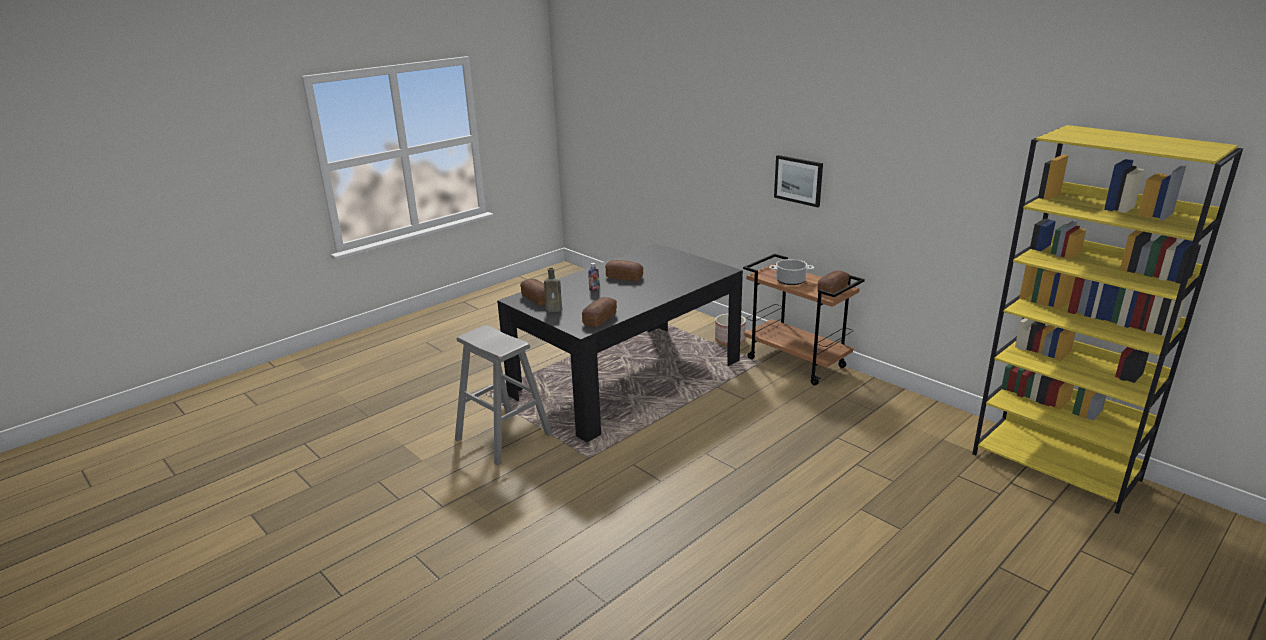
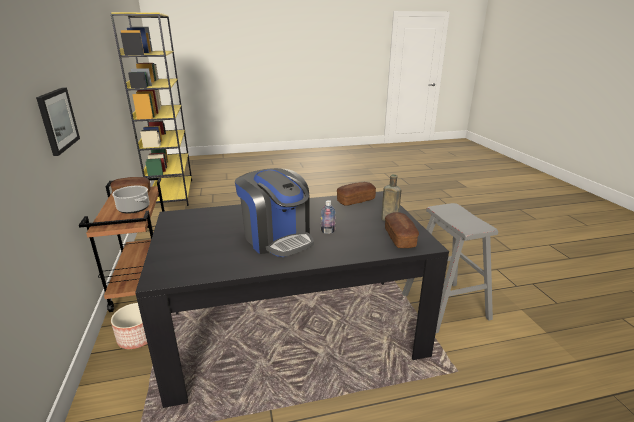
camera: 150 degrees left, 0 degrees up
bread [605,260,643,281] -> coffee machine [235,168,314,257]

